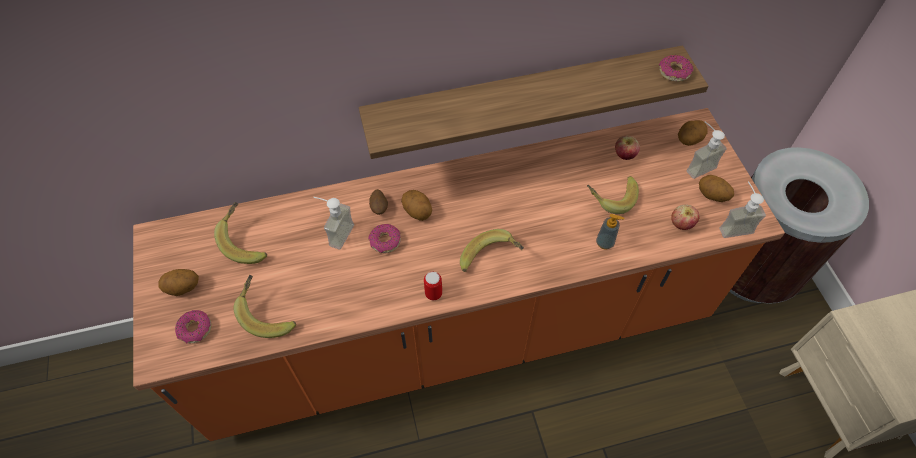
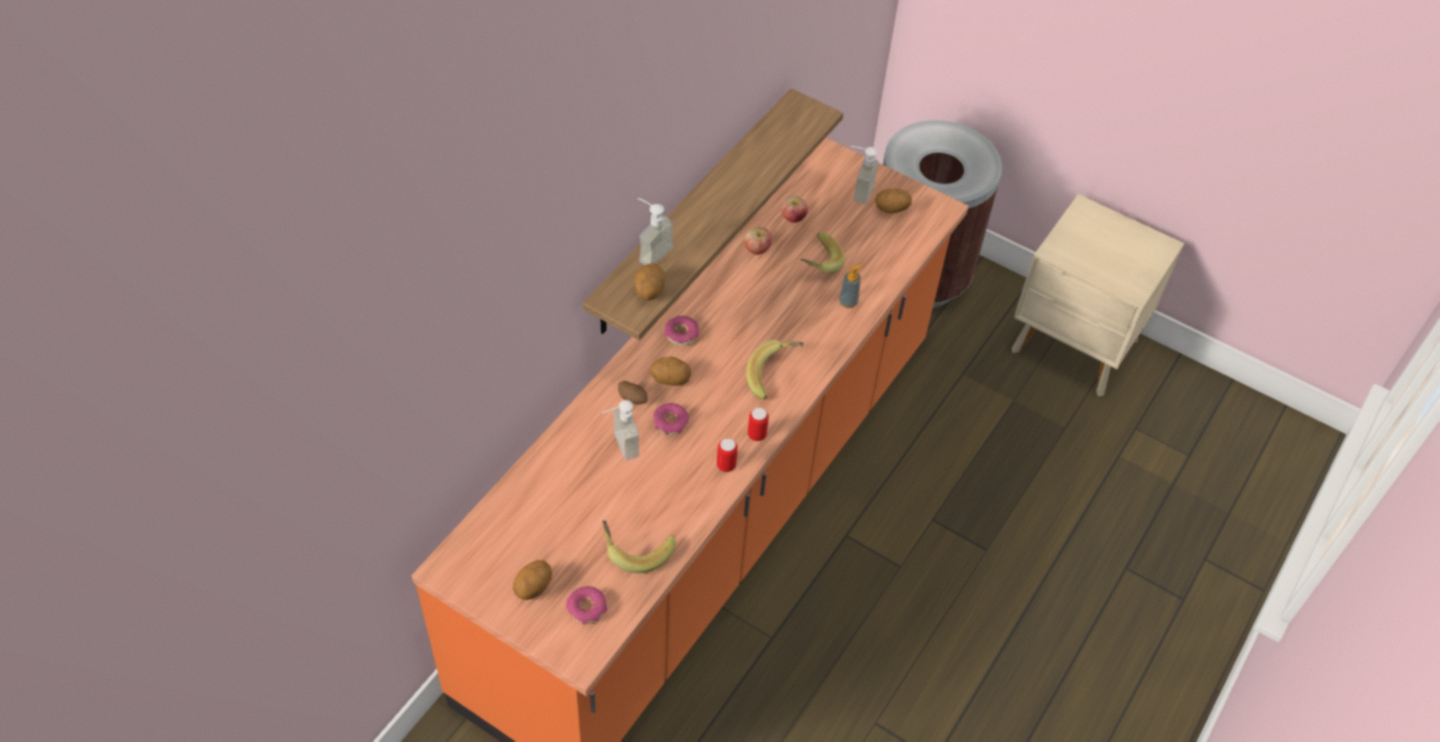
camera: 45 degrees left, 5 degrees down
banana [214,202,267,264] -> none
donut [659,55,693,82] -> donut moved to [665,316,699,346]
apple [671,204,699,230] -> apple moved to [745,227,772,255]
potato [678,120,708,146] -> potato moved to [634,263,665,301]
soap dispenser [720,181,766,238] -> soap dispenser moved to [638,198,674,265]
none -> can [717,438,738,472]

